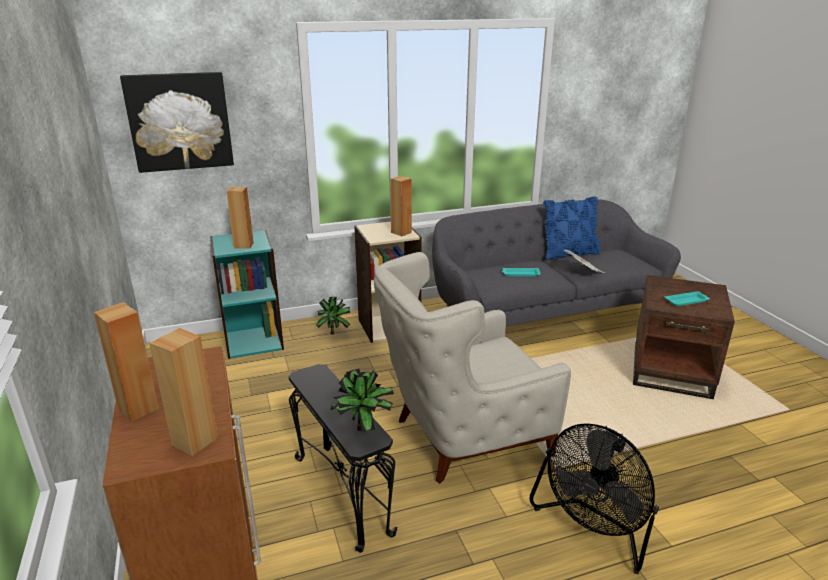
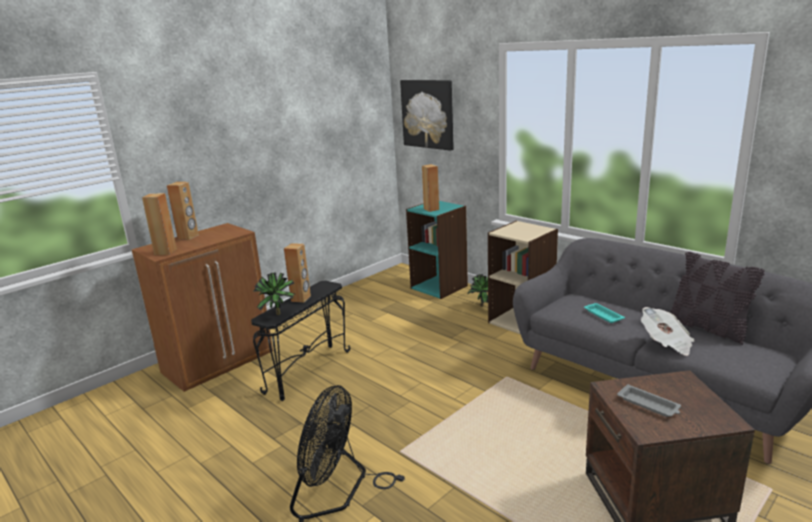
camera: 65 degrees right, 5 degrees down
beige armchair [374,252,571,483] -> none
brown speaker [391,176,412,236] -> brown speaker moved to [284,243,311,303]
blue pillow [543,196,600,260] -> black pillow [670,251,765,345]
turquoise tray [664,291,710,306] -> grey tray [617,384,681,417]

